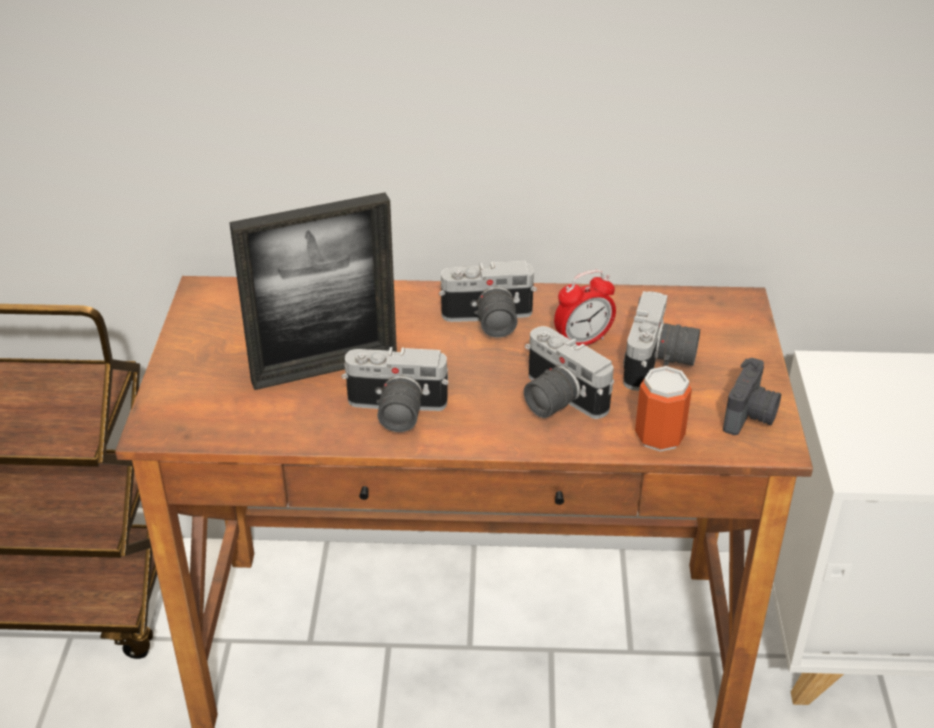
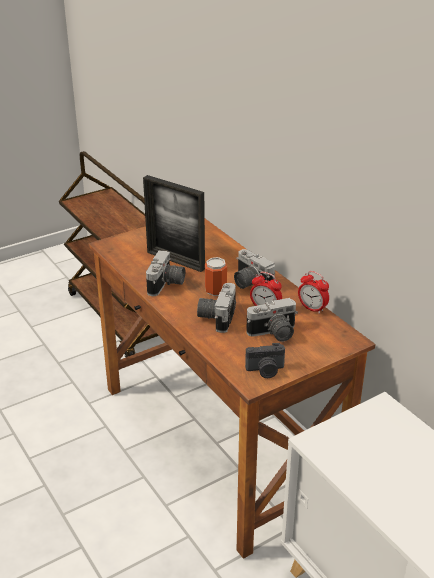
camera: 55 degrees right, 5 degrees down
camera [341,347,448,432] -> camera turned 135 degrees counterclockwise [146,251,185,296]
can [635,366,692,452] -> can moved to [205,257,227,296]
none -> alarm clock [298,271,329,314]

